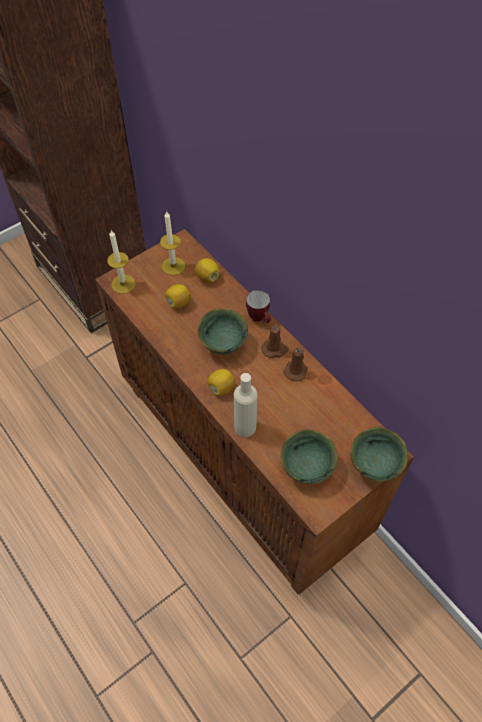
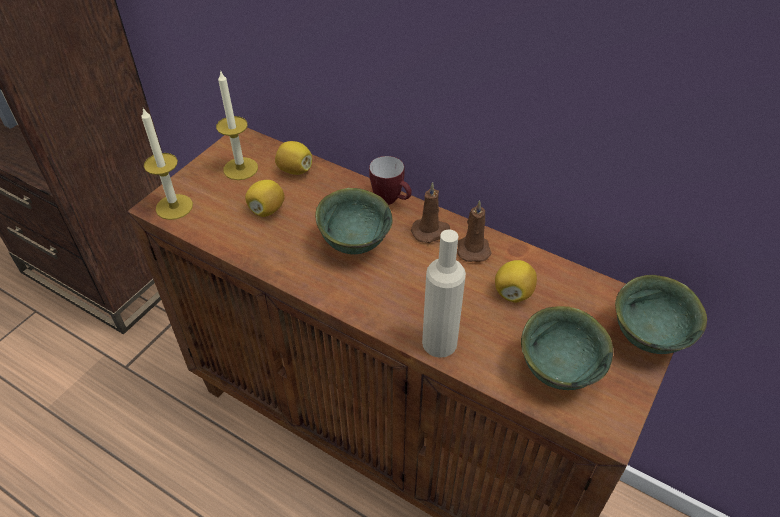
camera: 20 degrees left, 10 degrees down
lemon [208,369,236,396] -> lemon moved to [495,260,537,303]

